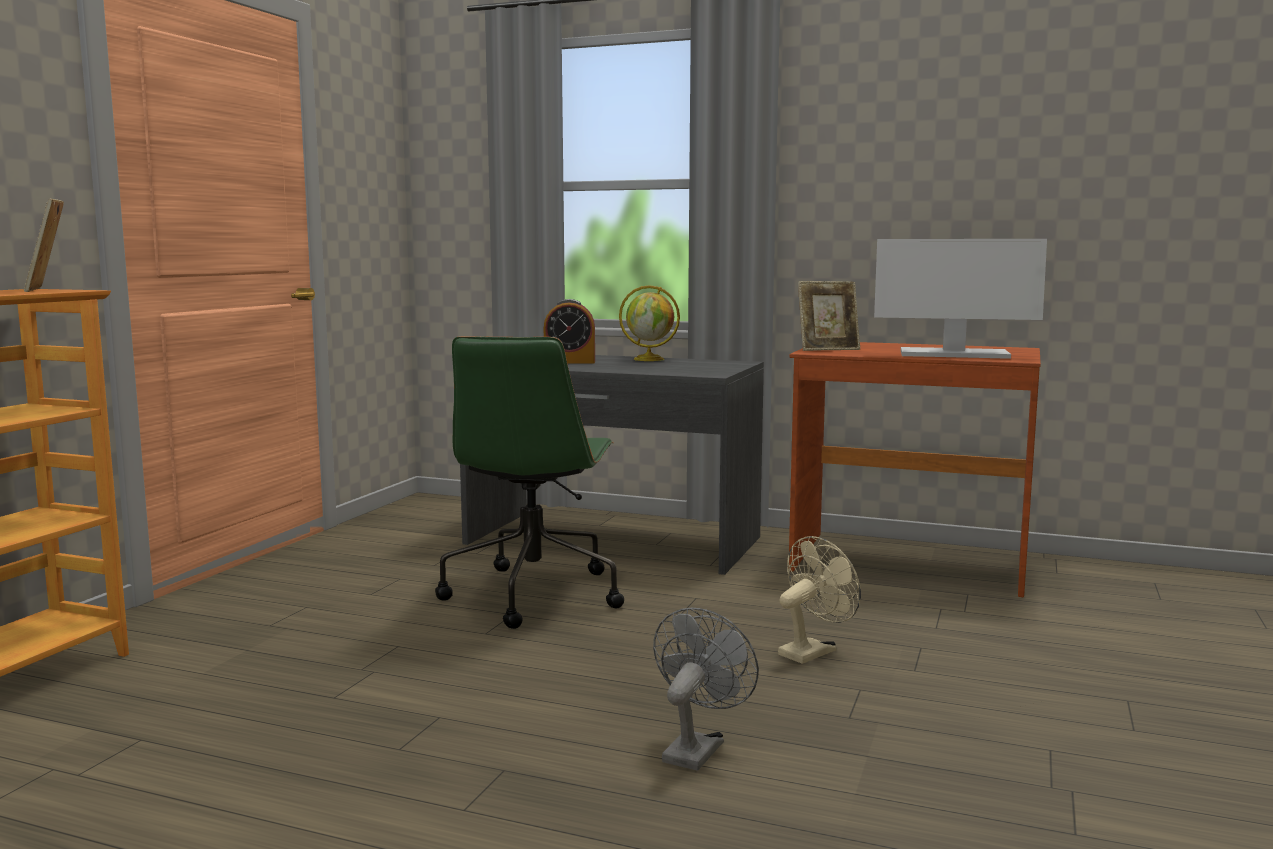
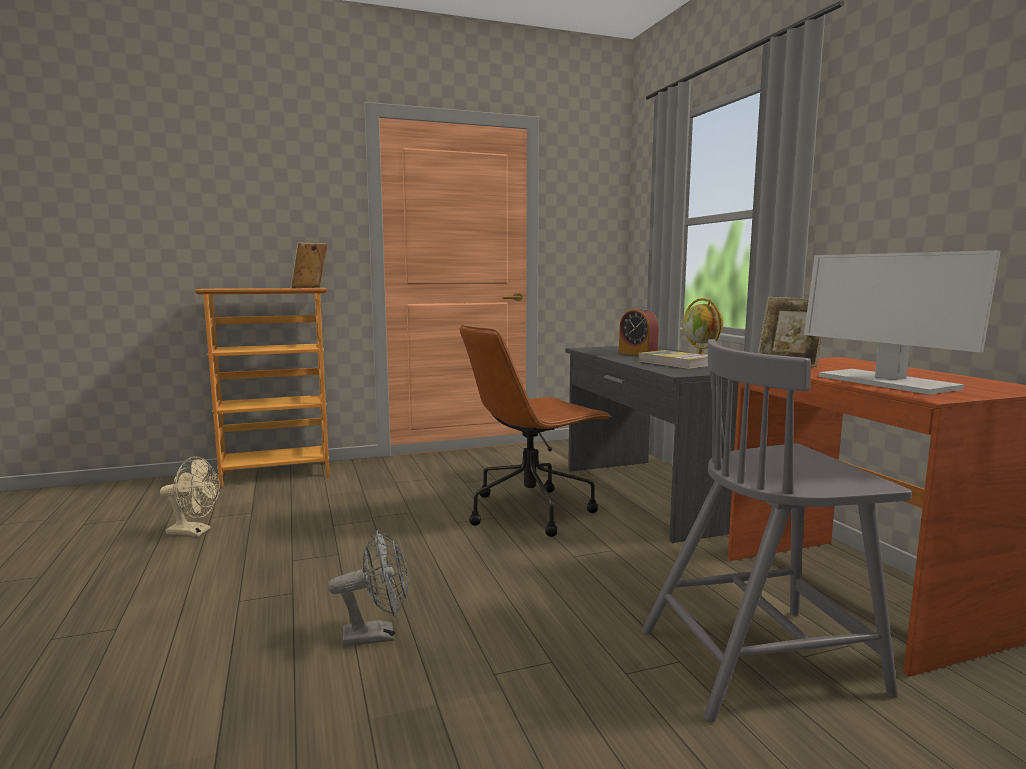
camera: 50 degrees right, 0 degrees up
green office chair [435,336,624,629] -> brown office chair [460,325,612,537]
beige fan [778,536,861,664] -> beige fan moved to [160,457,220,536]
none -> book [638,350,708,369]
none -> grey chair [642,339,912,722]

